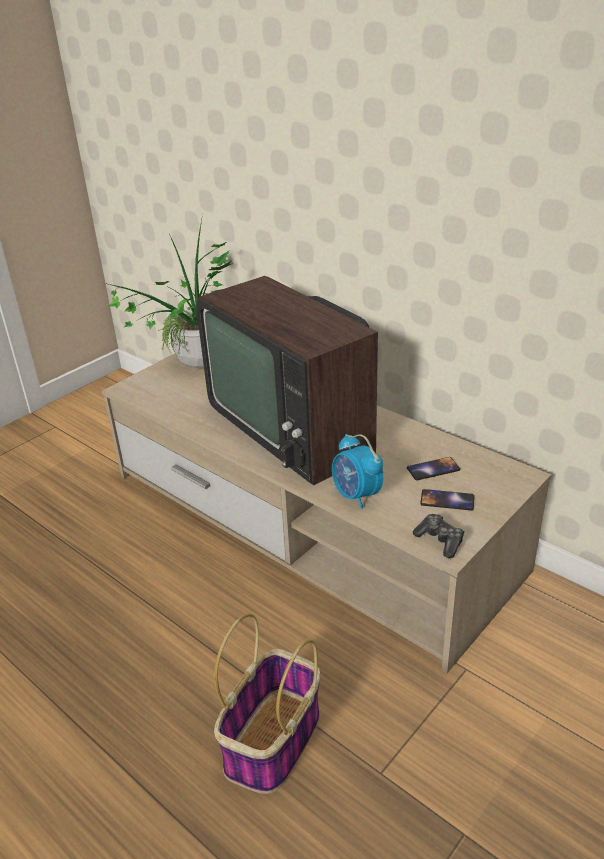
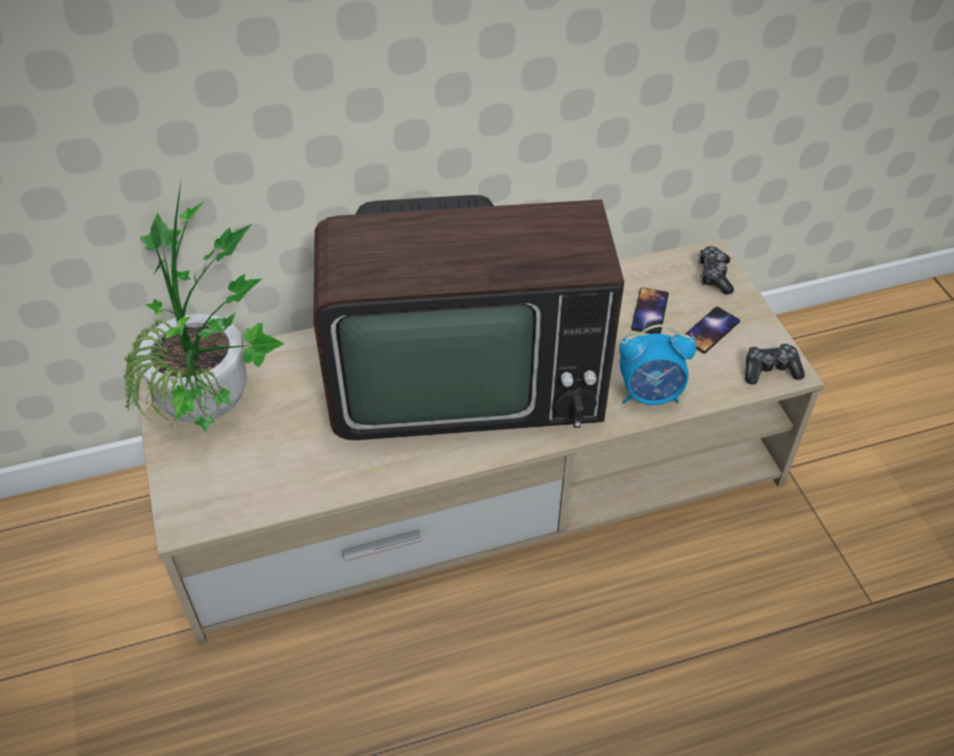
camera: 60 degrees left, 15 degrees up
basket [214,613,320,794] -> none
none -> game controller [698,246,734,294]

